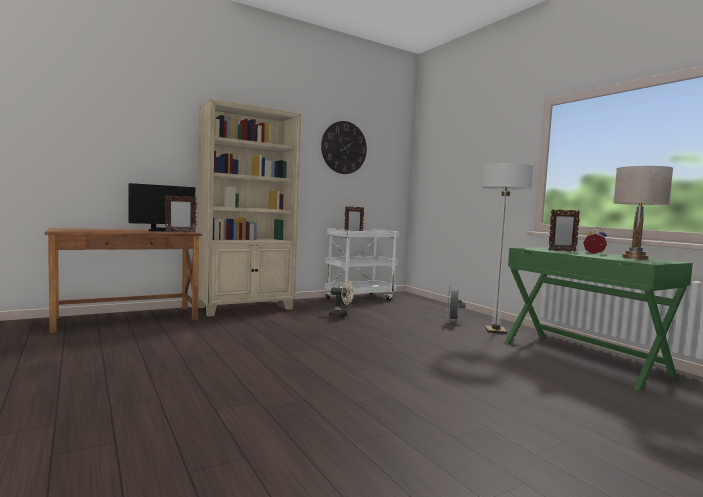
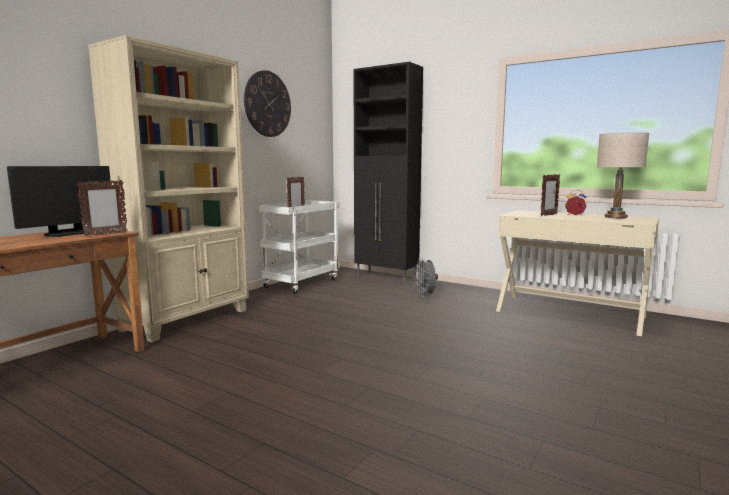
camera: 25 degrees left, 5 degrees up
beige fan [329,280,354,317] -> none
floor lamp [481,163,534,334] -> none
green desk [504,247,693,390] -> beige desk [496,210,659,336]
none -> black cabinet [353,62,423,283]

